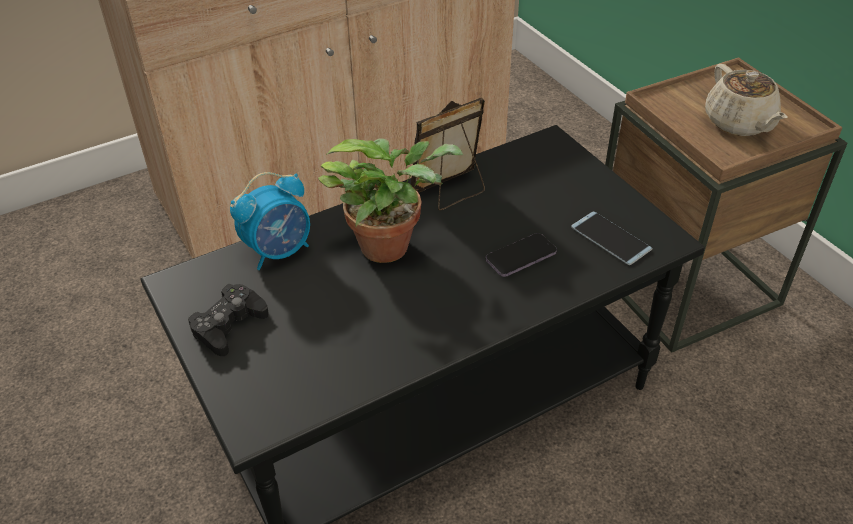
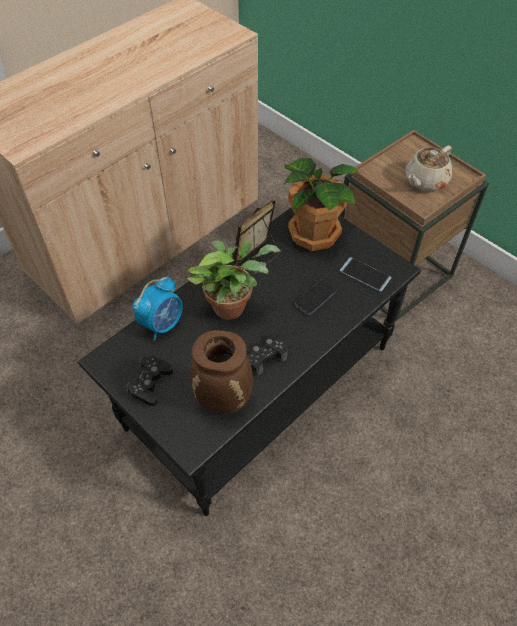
camera: 15 degrees left, 10 degrees up
beige teapot [705,64,787,136] -> beige teapot turned 75 degrees clockwise [406,146,452,191]
none -> brown vase [190,330,253,414]
none -> black game controller [246,333,287,376]
none -> potted plant [284,158,362,251]

